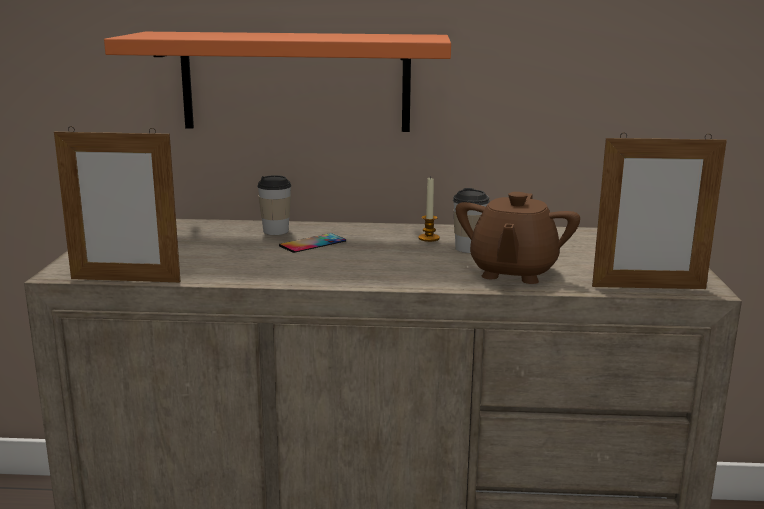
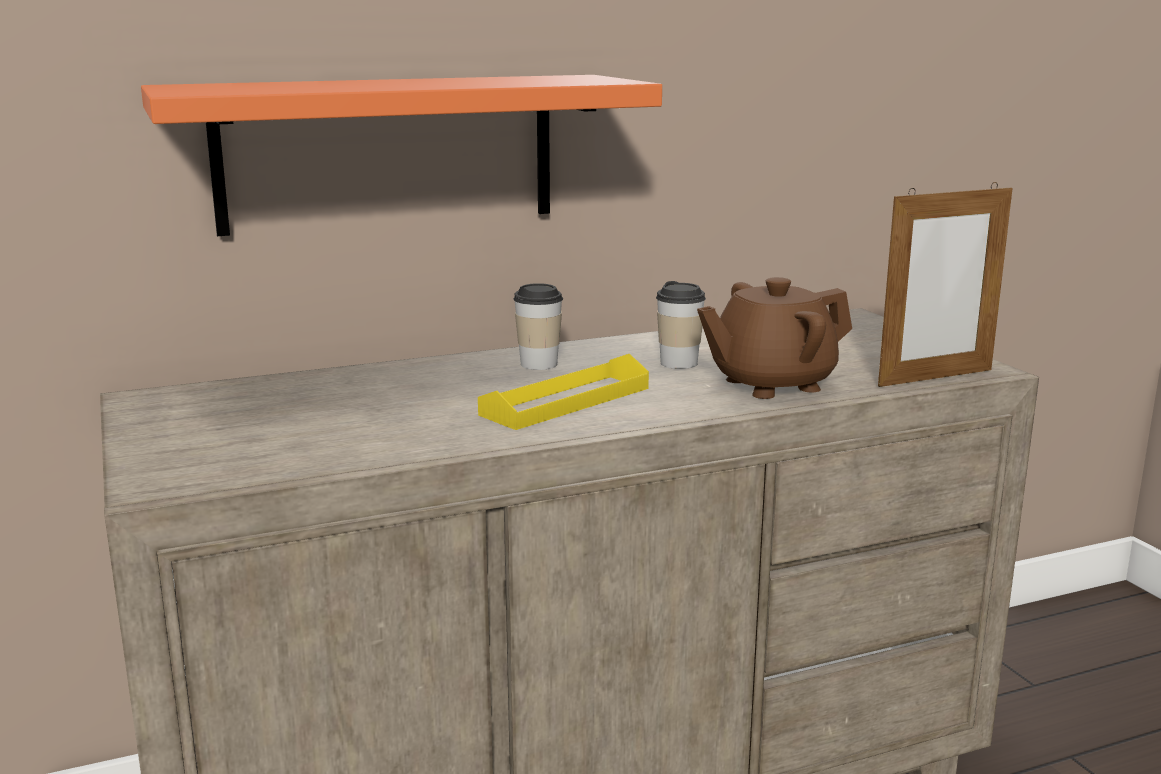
camera: 25 degrees left, 0 degrees up
picture frame [54,126,181,282] -> none
cup [257,175,292,235] -> cup moved to [513,283,563,370]
phone [279,233,346,253] -> none
candle [418,177,440,242] -> none
brown teapot [456,192,580,284] -> brown teapot turned 75 degrees clockwise [697,277,852,399]
none -> yellow tray [478,354,649,430]

